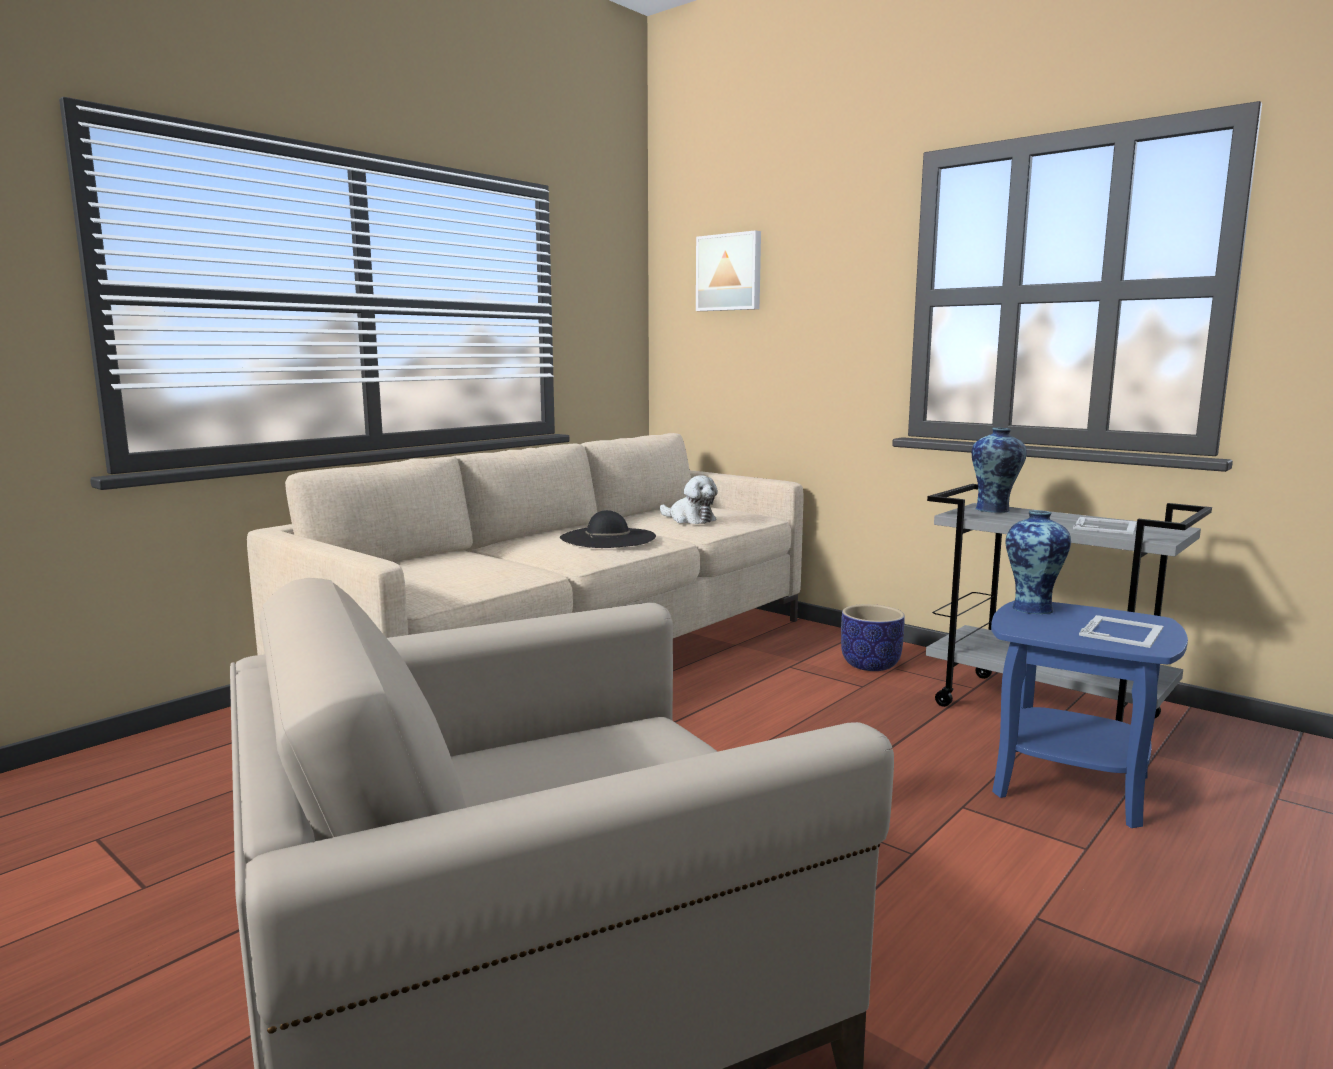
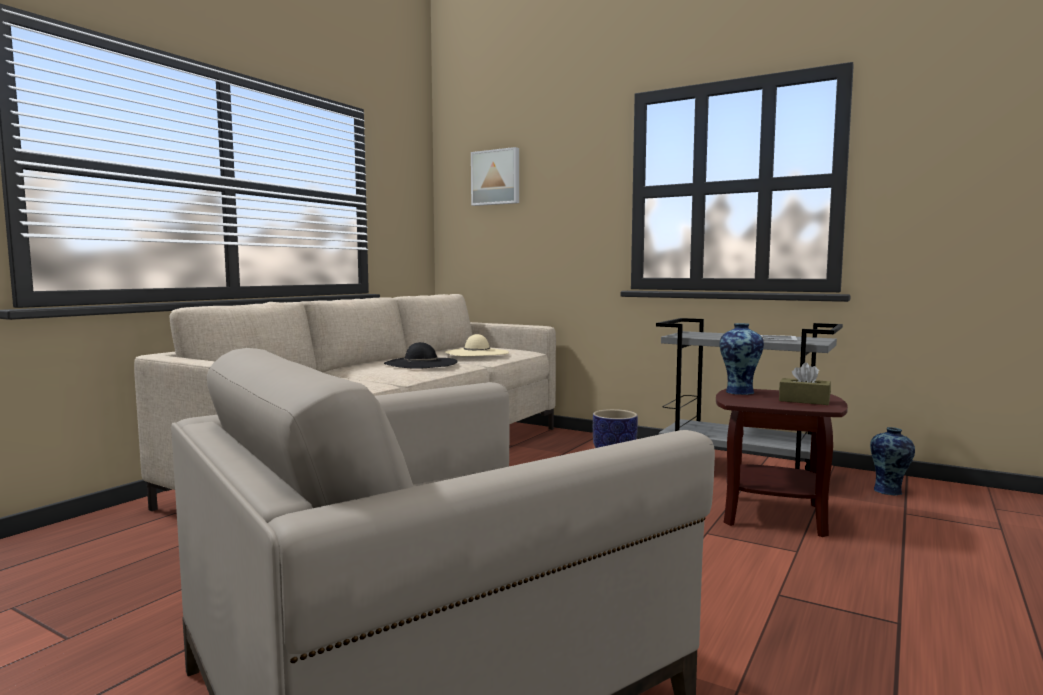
camera: 10 degrees left, 5 degrees down
plush toy [660,475,718,524] -> beige hat [445,334,509,356]
vase [972,427,1027,513] -> vase moved to [870,427,915,496]
blue side table [991,601,1188,828] -> brown side table [716,389,848,537]
picture frame [1079,615,1164,648] -> brown tissue box [779,363,831,405]

